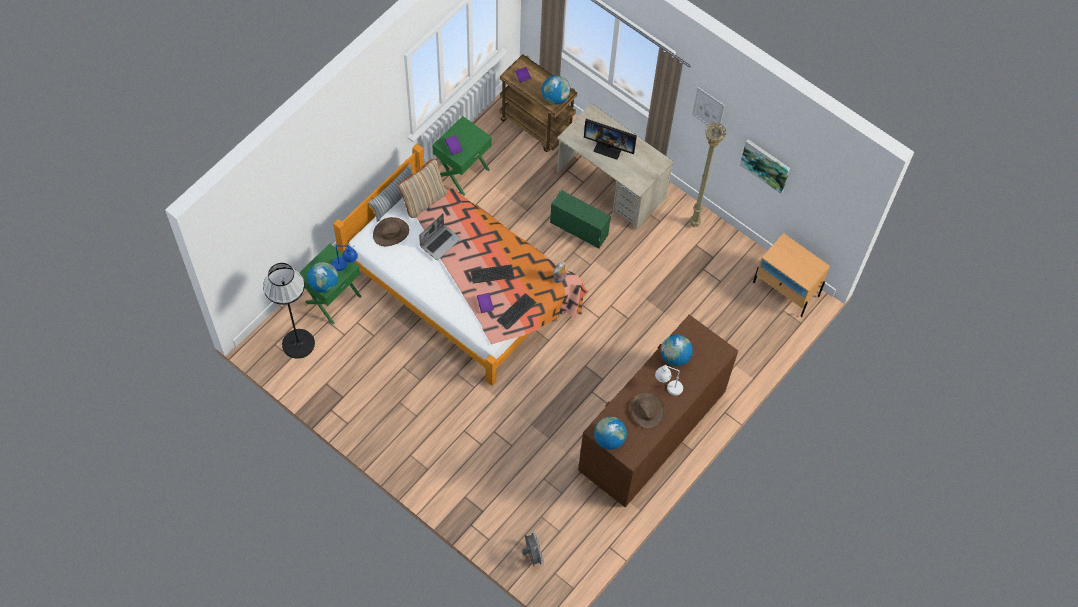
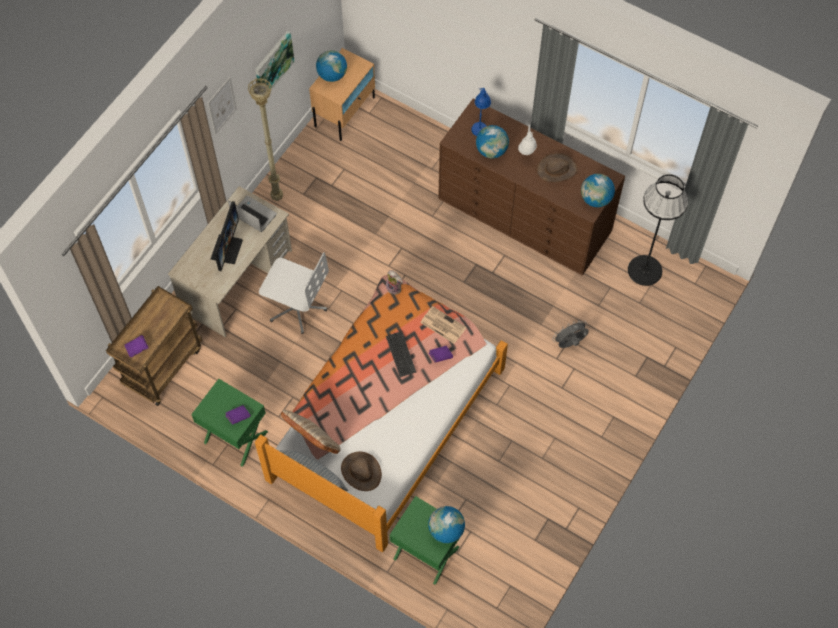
camera: 95 degrees left, 0 degrees up
black floor lamp [263,263,315,359] -> black floor lamp moved to [628,174,688,286]
blue table lamp [332,244,358,271] -> blue table lamp moved to [471,88,491,136]
laptop [419,213,461,260] -> laptop moved to [228,196,277,232]
keyboard [496,293,537,330] -> newspaper [420,306,467,344]
grey fan [522,530,544,566] -> grey fan moved to [552,320,589,348]
globe [542,75,570,104] -> globe moved to [316,50,347,82]
green storage box [550,190,611,248] -> white office chair [259,252,329,334]

